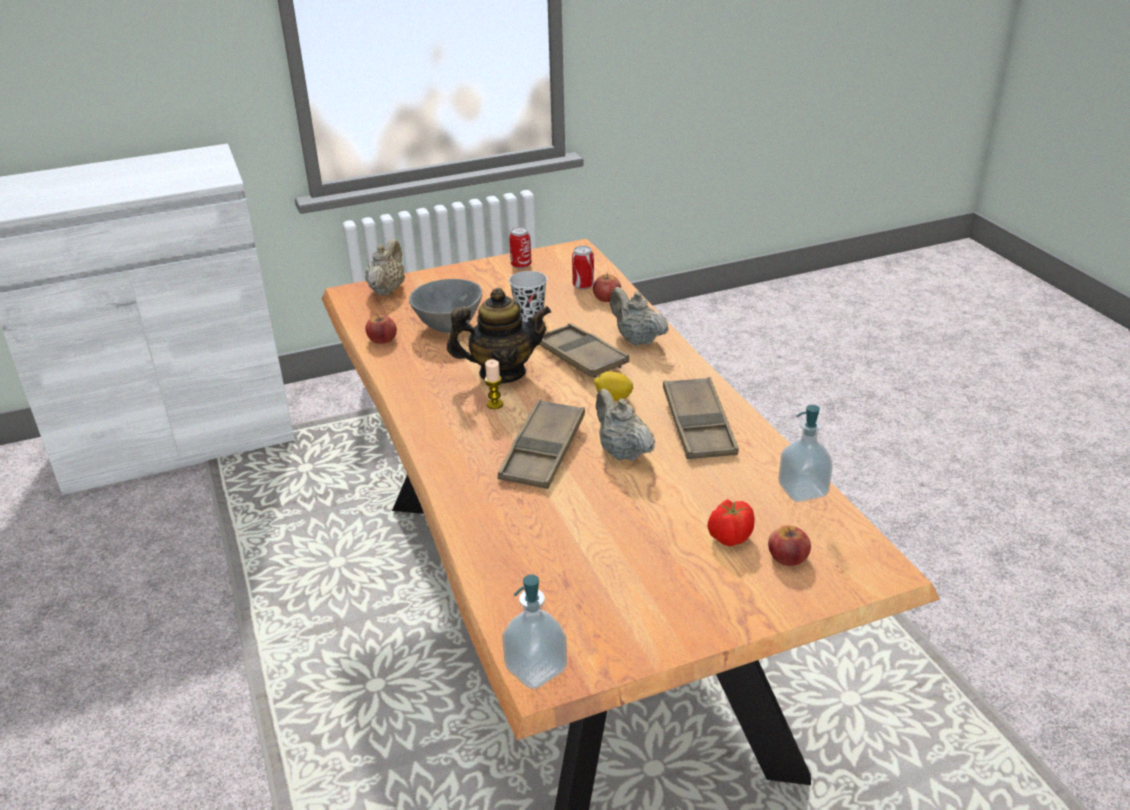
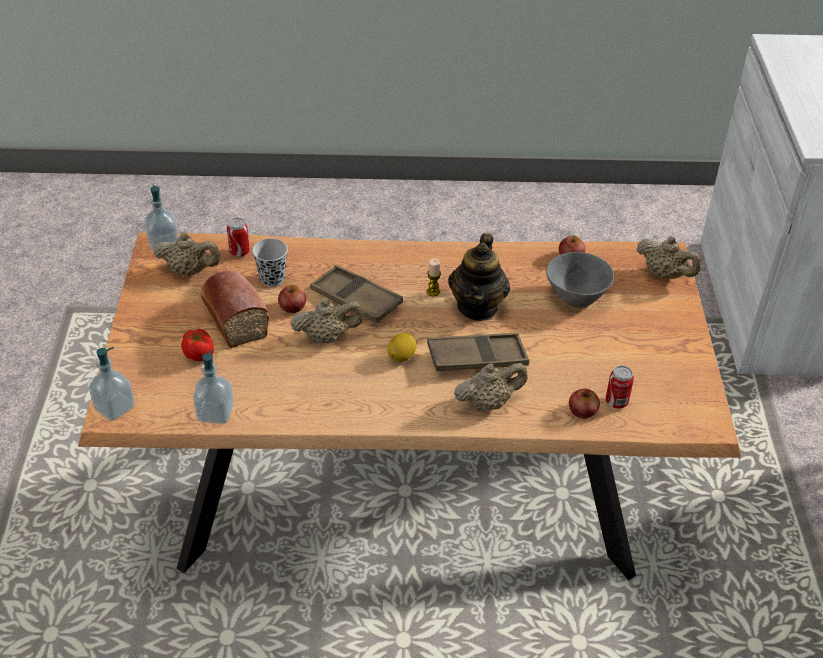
camera: 110 degrees right, 10 degrees up
can [509,227,532,269] -> can moved to [227,217,250,257]
black cup [509,271,547,322] -> black cup moved to [252,238,288,287]
brown tray [663,377,739,459] -> none
apple [768,525,811,566] -> apple moved to [278,285,306,313]
none -> soap dispenser [89,347,135,421]
none -> beige teapot [154,232,221,276]
none -> bread [201,271,269,348]

